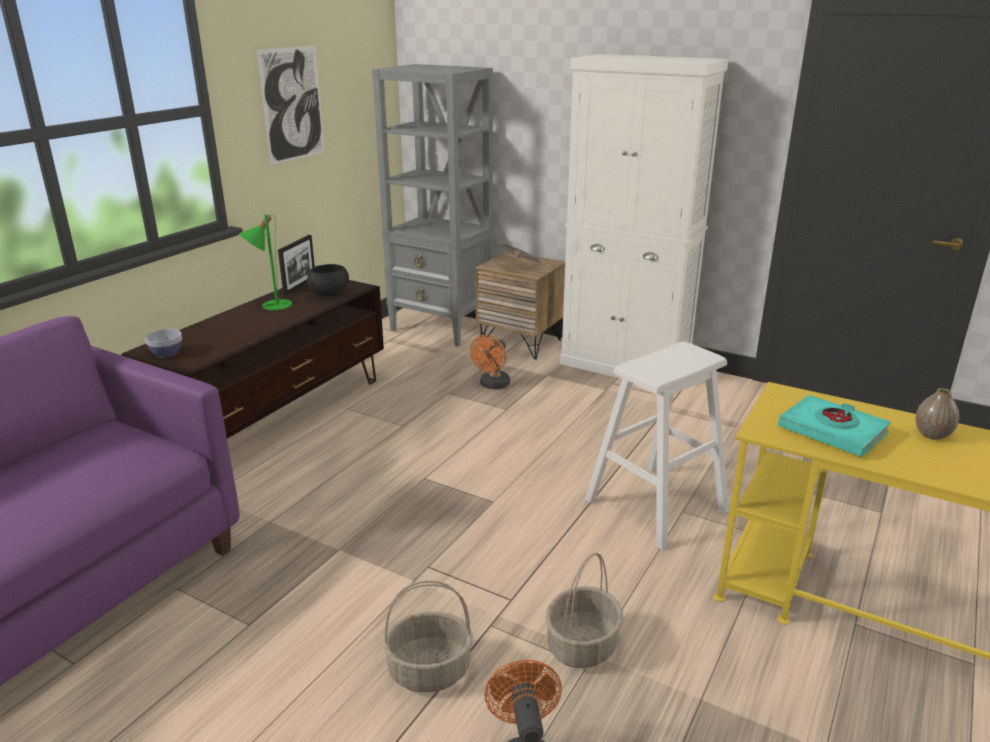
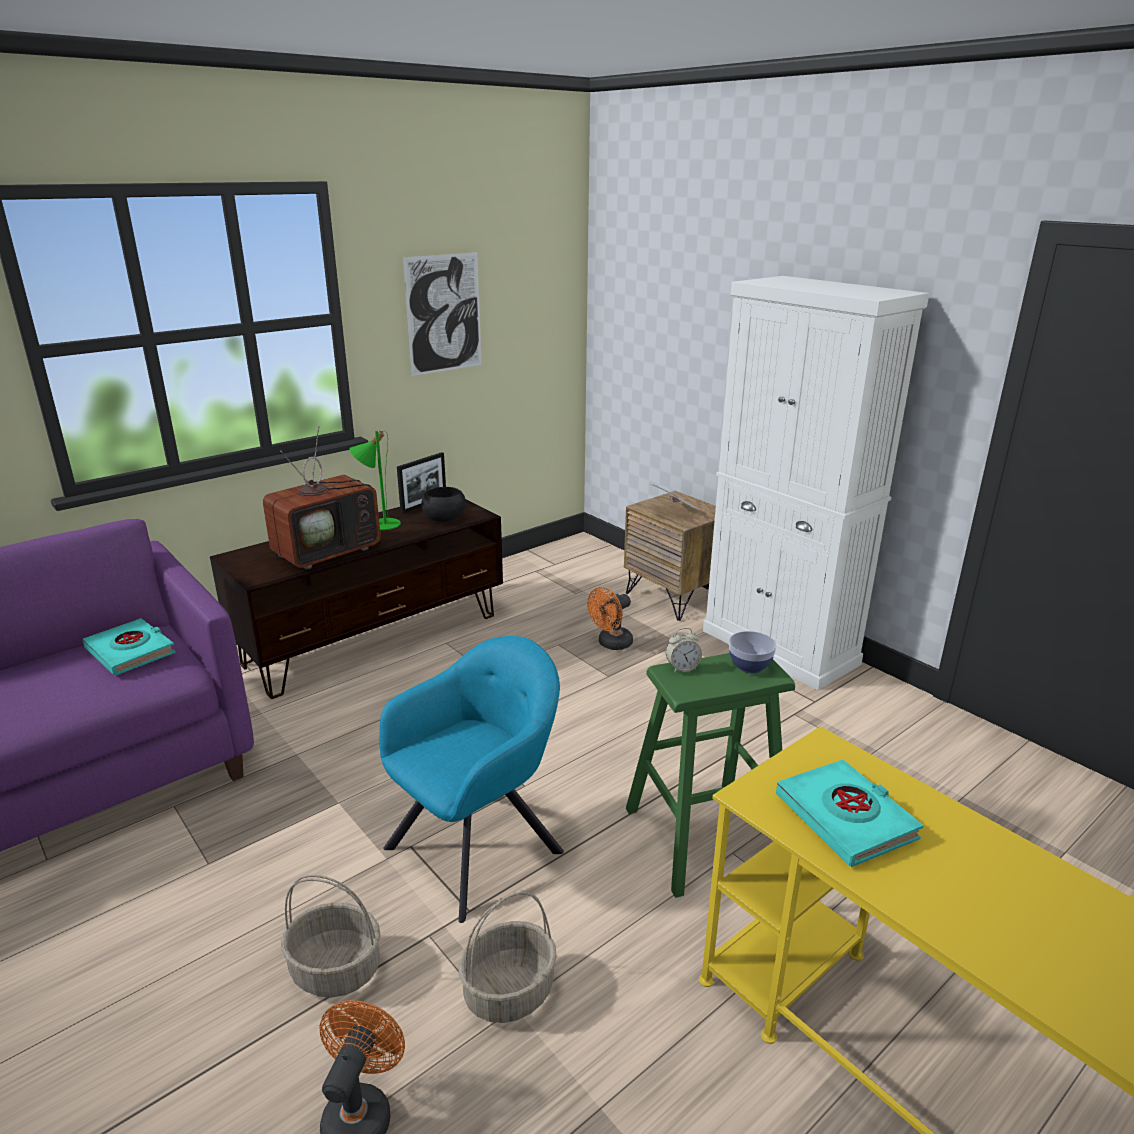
camera: 20 degrees right, 0 degrees up
bowl [145,329,182,358] -> bowl moved to [729,631,776,673]
grey bookcase [372,64,493,347] -> none
white stool [585,342,729,551] -> green stool [626,653,795,898]
vase [915,388,959,440] -> none
none -> turquoise book [82,618,176,676]
none -> television [263,426,381,569]
none -> turquoise armchair [379,636,564,923]
none -> alarm clock [666,628,702,673]

